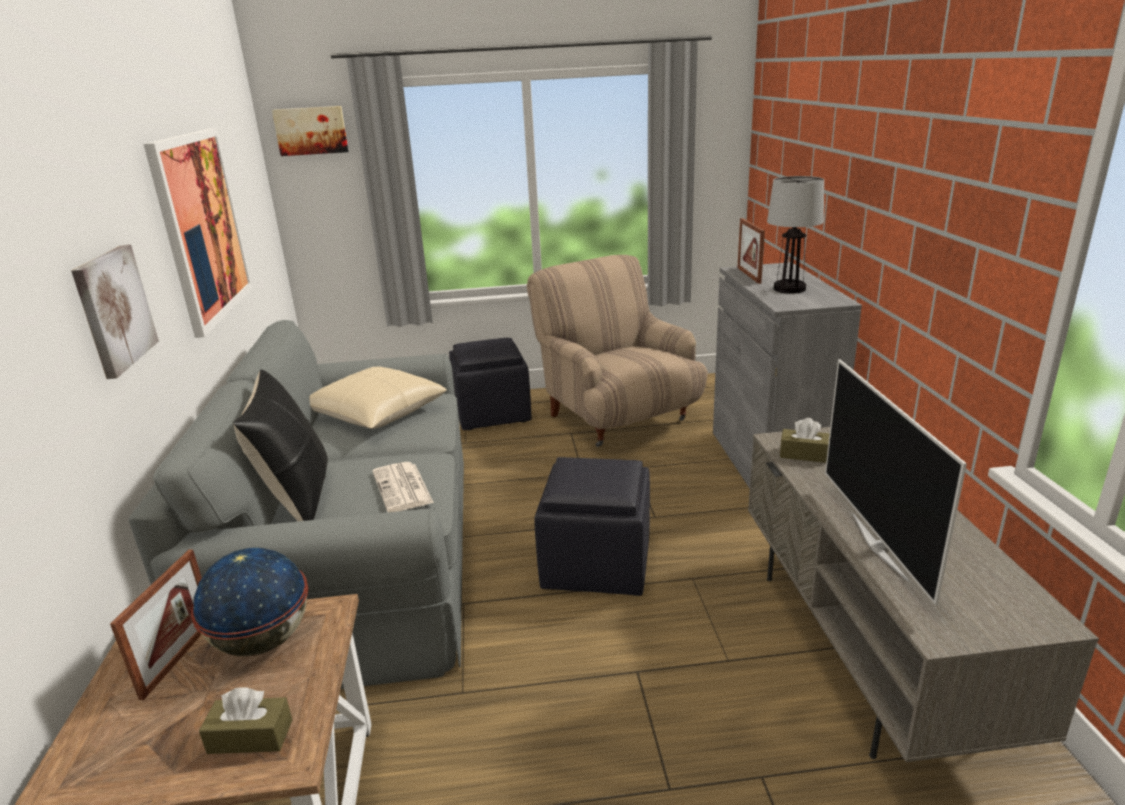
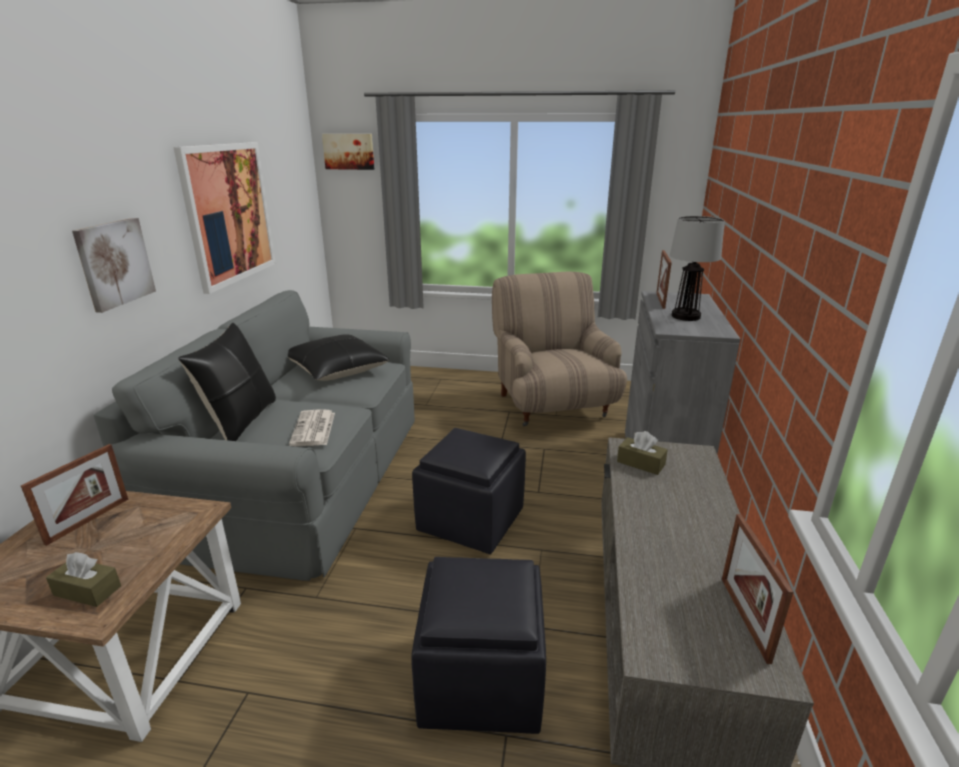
camera: 15 degrees right, 0 degrees up
globe [191,548,308,656] -> none
beige pillow [309,367,447,429] -> black pillow [288,334,389,381]
black ottoman [449,338,531,430] -> black ottoman moved to [411,557,546,734]
television [825,359,967,605] -> none
none -> picture frame [722,514,794,664]

